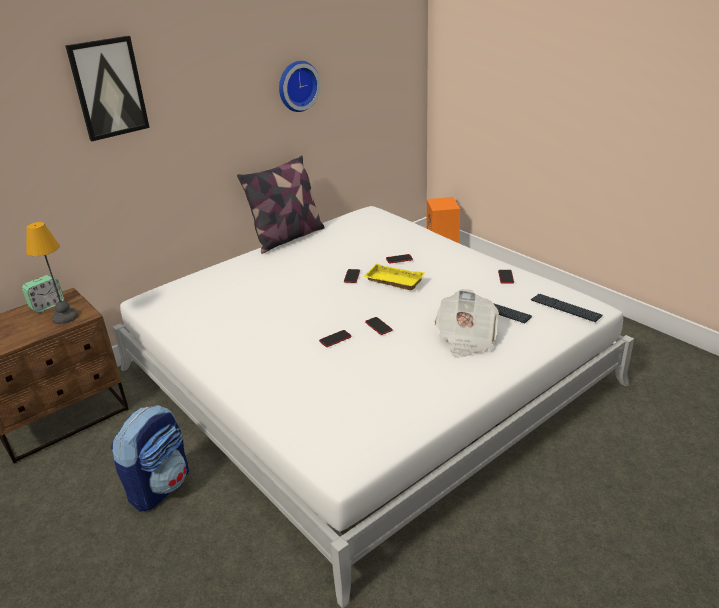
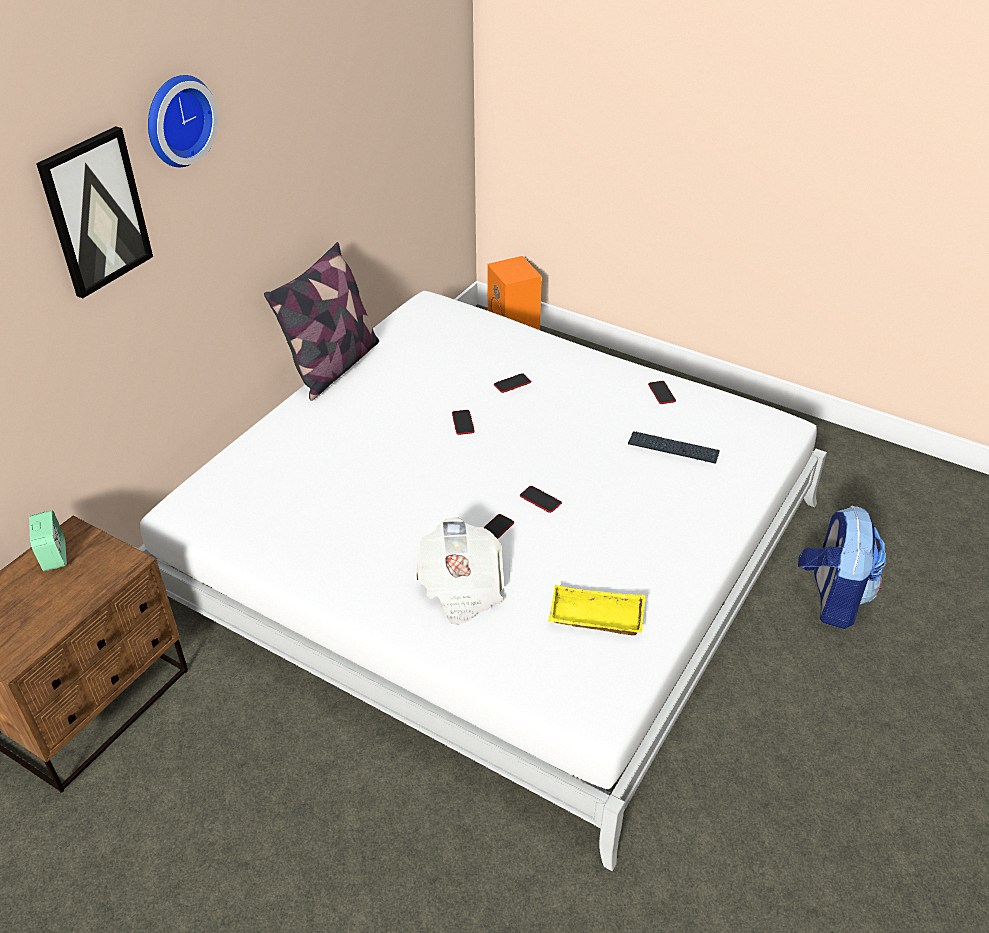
camera: 20 degrees left, 10 degrees up
alarm clock [22,275,64,313] -> alarm clock turned 45 degrees counterclockwise [29,510,67,571]
table lamp [27,222,78,324] -> none
backpack [111,405,189,512] -> backpack moved to [798,505,886,629]
wall clock [279,61,321,112] -> wall clock moved to [148,75,218,167]
yellow tray [363,264,425,290] -> yellow tray moved to [548,585,646,636]
newspaper [434,289,499,358] -> newspaper moved to [416,517,504,625]
keyboard [531,294,602,322] -> none

